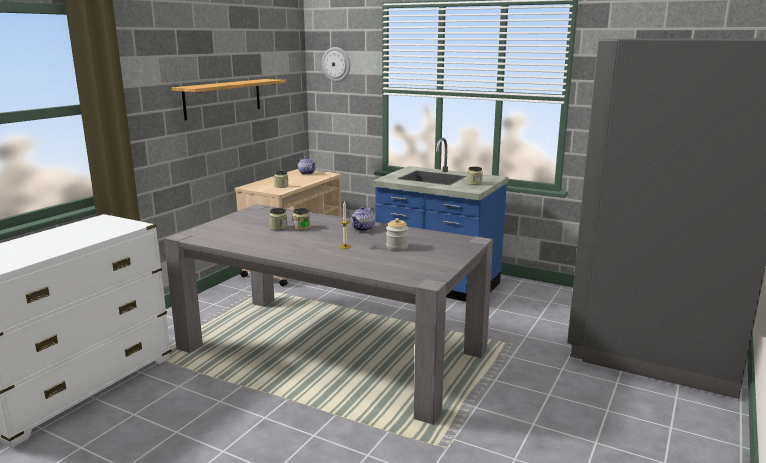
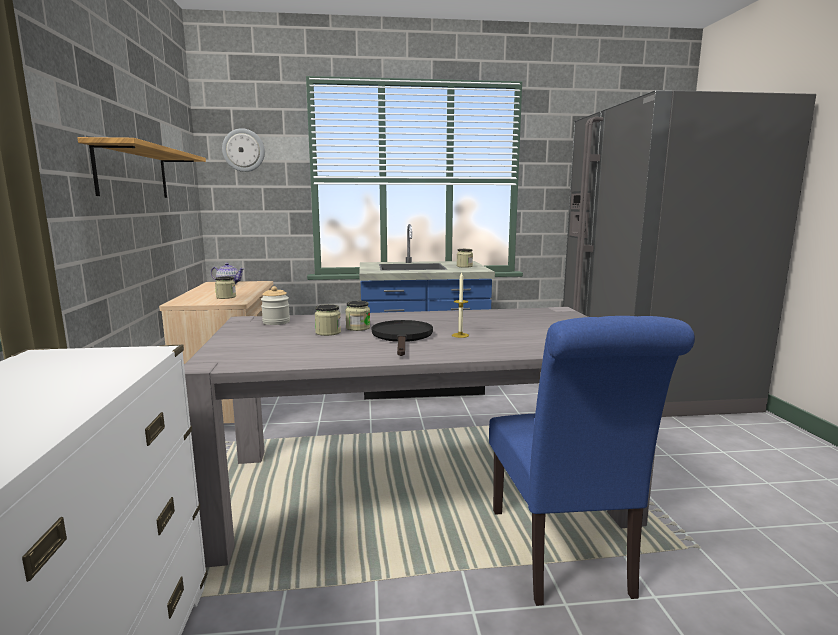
camera: 35 degrees left, 5 degrees down
teapot [351,206,375,231] -> none
jar [386,218,408,250] -> jar moved to [261,286,290,325]
none -> black frying pan [372,320,433,356]
none -> blue chair [489,316,695,606]

